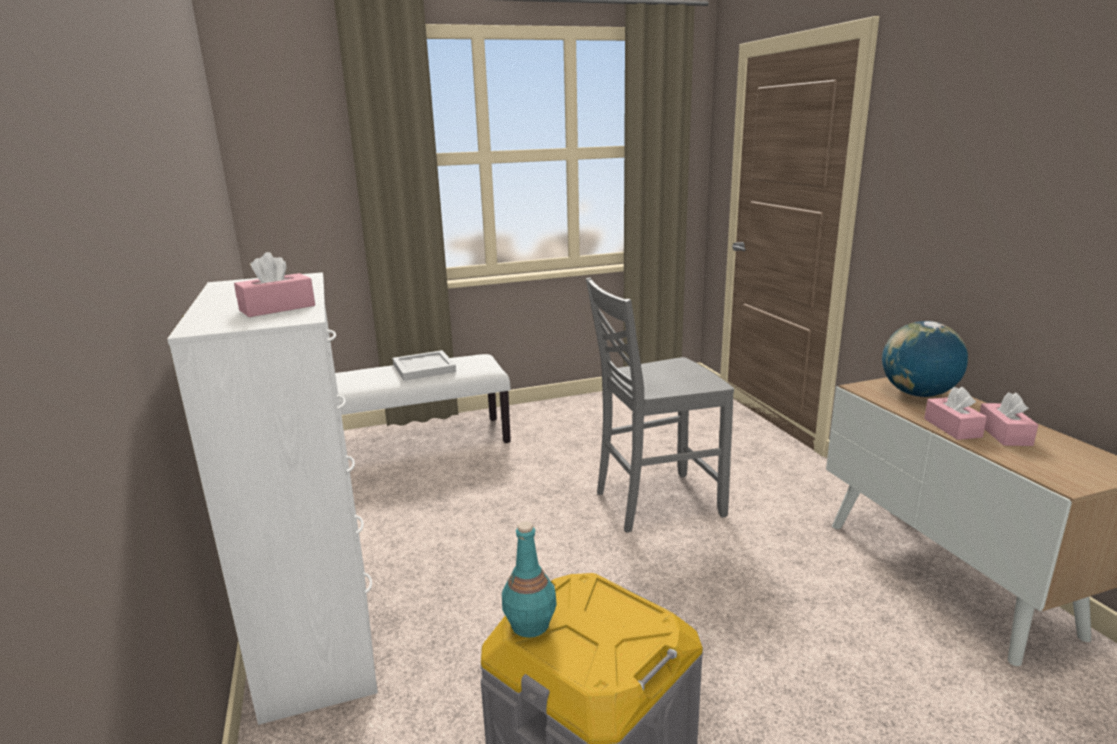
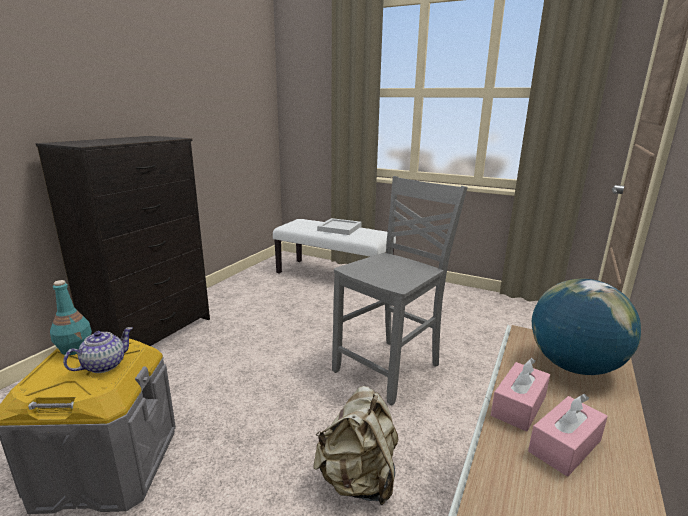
camera: 45 degrees right, 0 degrees up
white dresser [167,272,378,725] -> black dresser [35,136,210,346]
pink tissue box [234,252,315,317] -> none
grey chair [586,277,734,533] -> grey chair turned 105 degrees clockwise [332,176,468,406]
none -> teapot [63,327,133,373]
none -> beige backpack [313,386,398,505]

